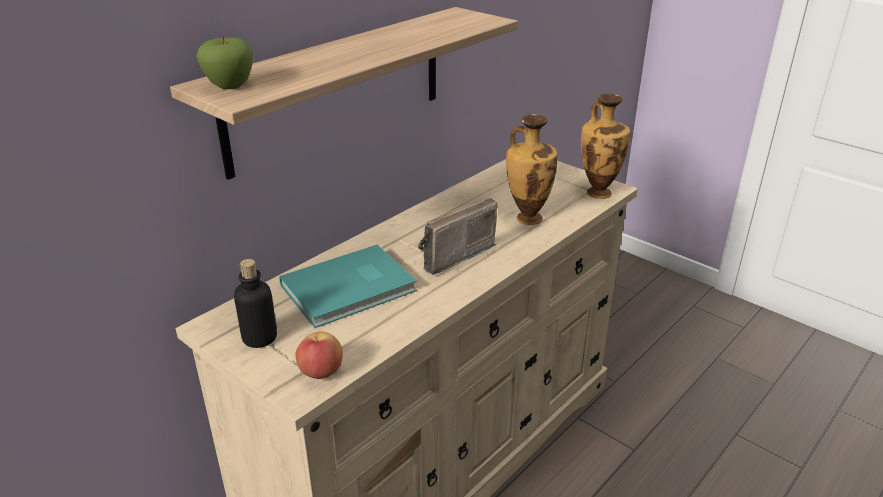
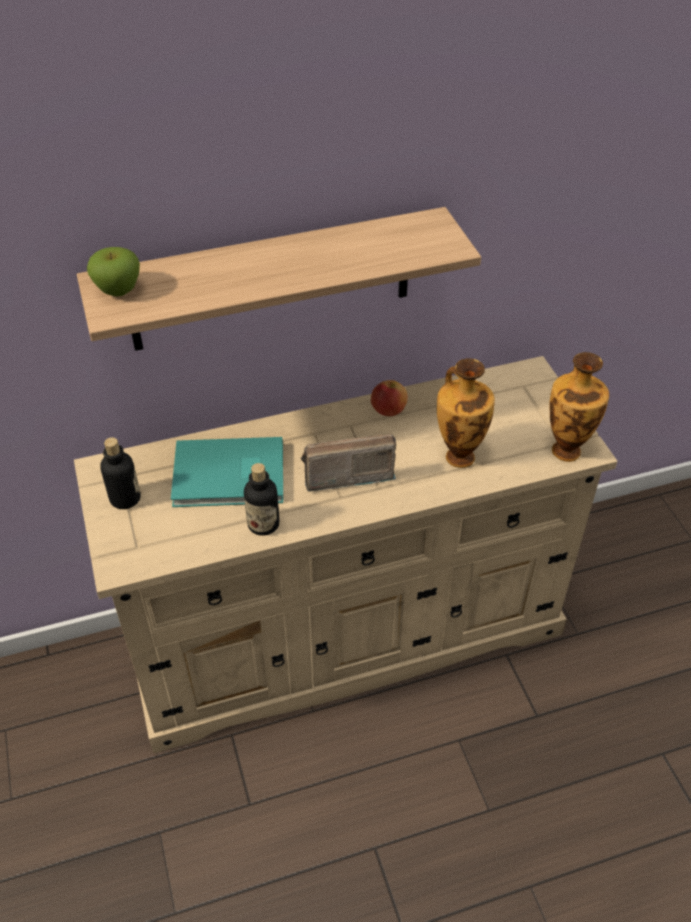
camera: 30 degrees right, 15 degrees up
apple [296,331,343,379] -> apple moved to [371,380,408,416]
none -> bottle [244,463,280,536]

